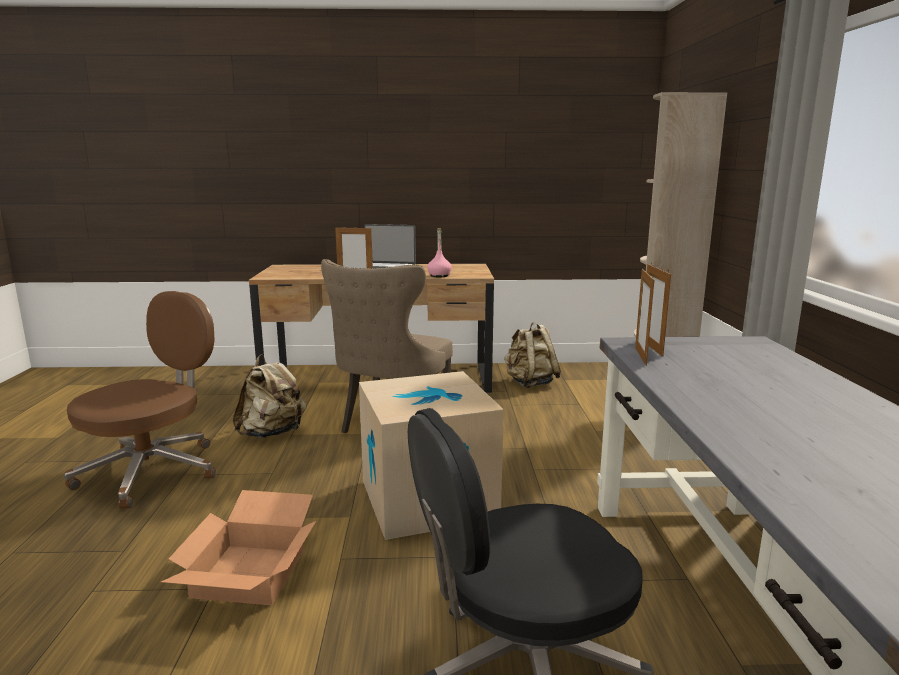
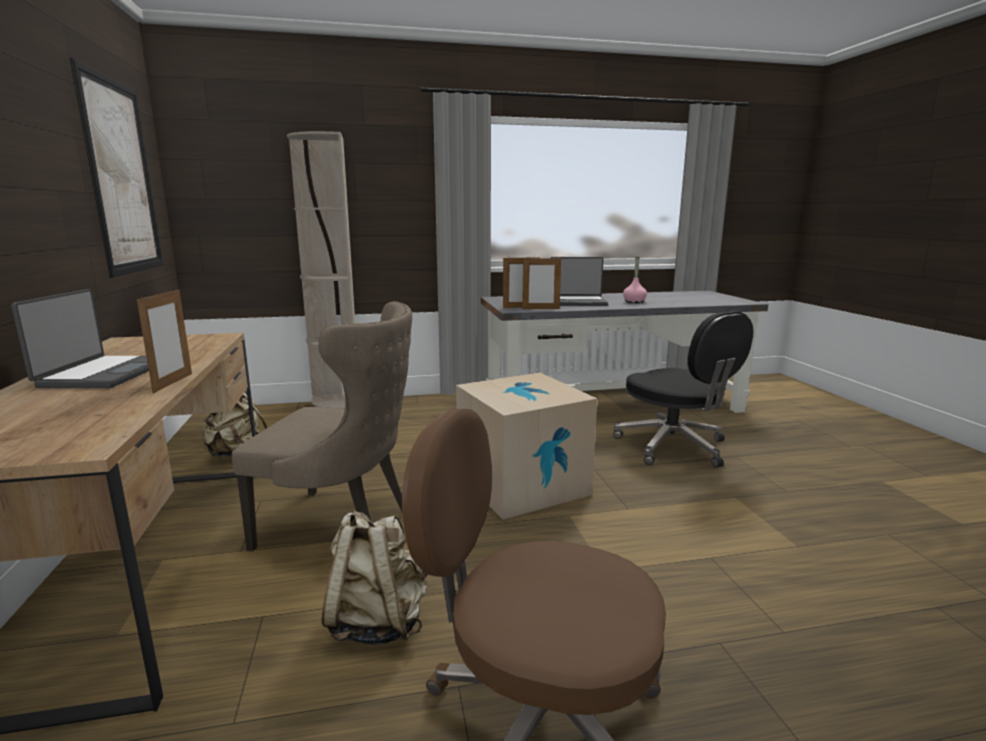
camera: 100 degrees left, 0 degrees up
cardboard box [161,490,316,605] -> none
pink bottle [427,228,452,277] -> pink bottle moved to [623,257,647,303]
none -> picture [70,58,163,277]
none -> laptop [550,257,608,306]

